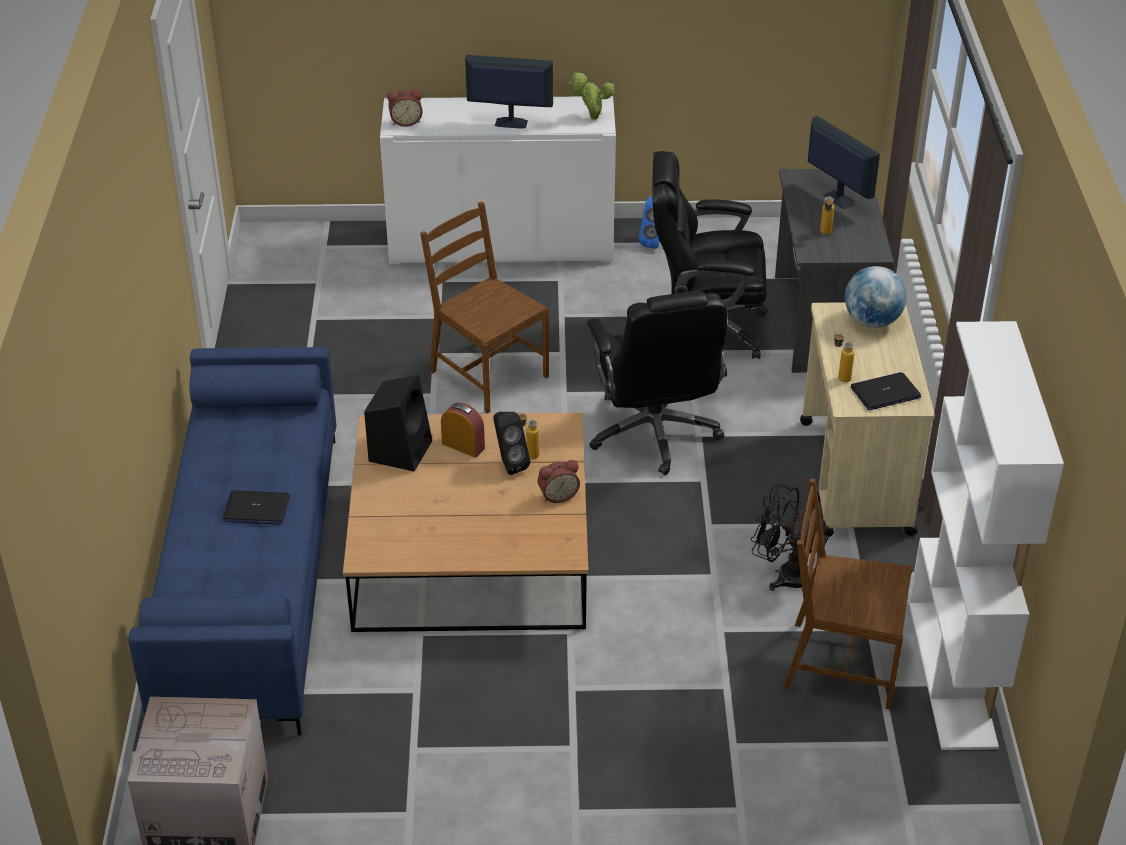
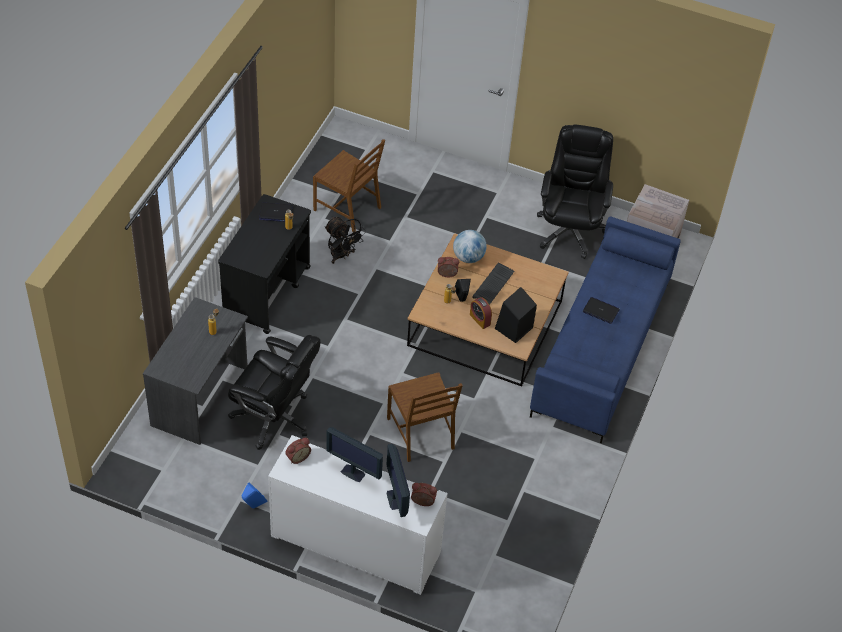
camera: 160 degrees left, 10 degrees up
potted plant [569,72,614,120] -> alarm clock [285,438,311,464]
black office chair [587,291,727,475] -> black office chair moved to [537,125,613,259]
beige cart [800,302,935,537] -> black cart [218,194,311,334]
monitor [808,116,880,209] -> monitor moved to [387,444,410,517]
globe [845,266,907,328] -> globe moved to [453,230,487,263]
white bookcase [909,321,1064,750] -> none
none -> keyboard [472,262,515,305]

